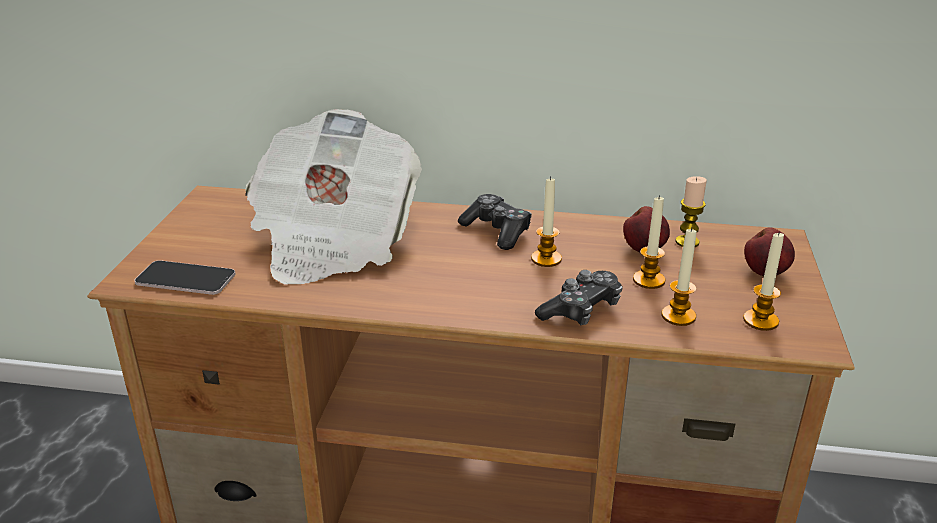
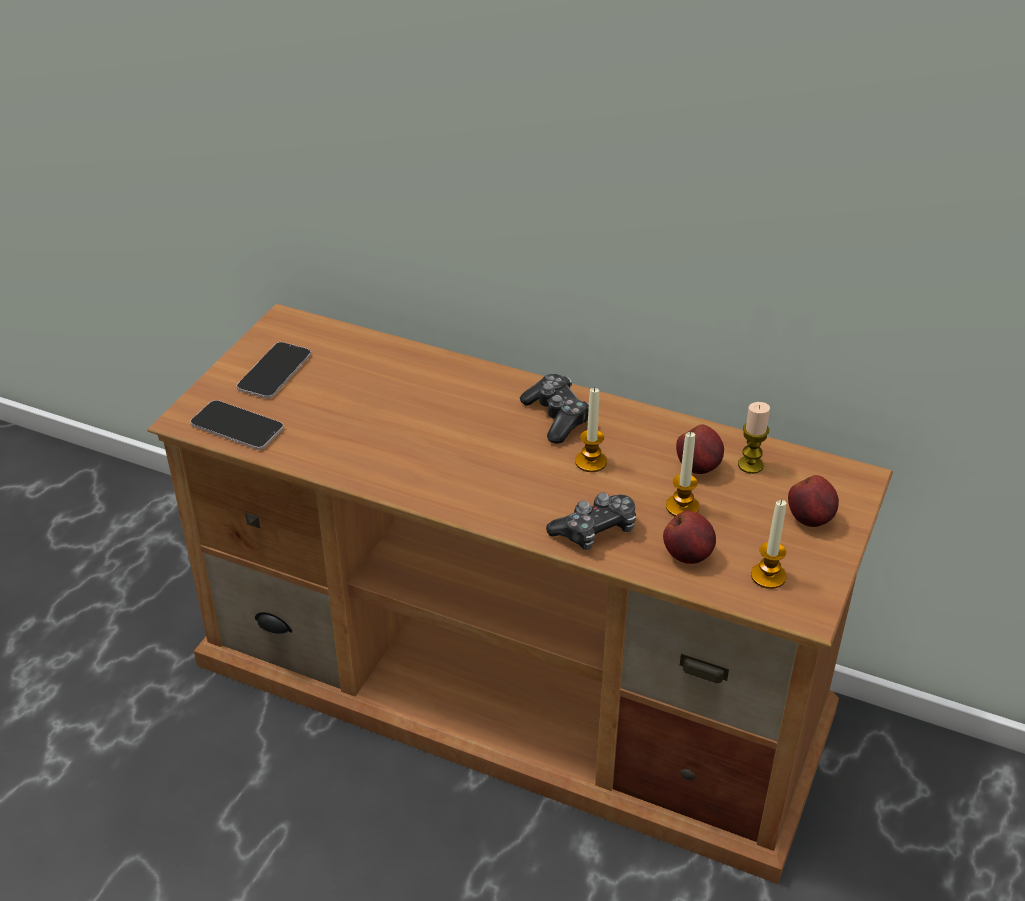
camera: 15 degrees right, 10 degrees up
newspaper [245,109,422,285] -> none
candle [661,227,697,326] -> apple [663,511,716,564]
none -> phone [237,342,311,399]

